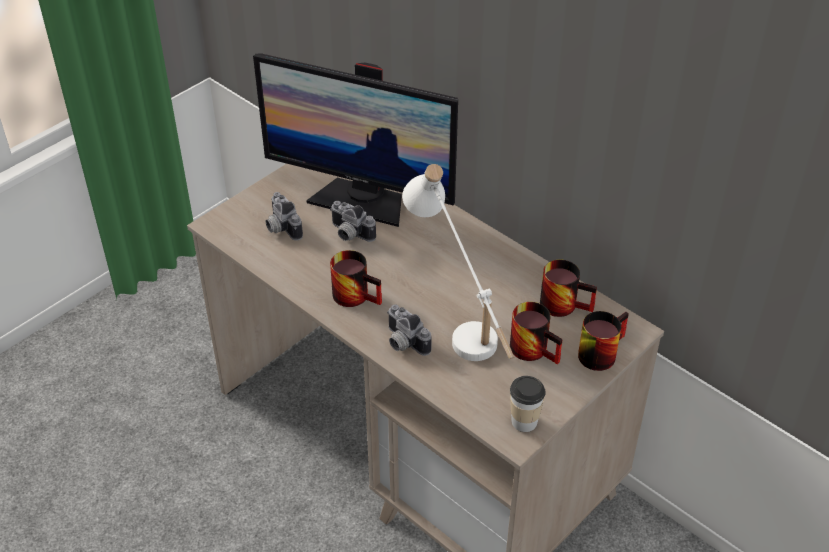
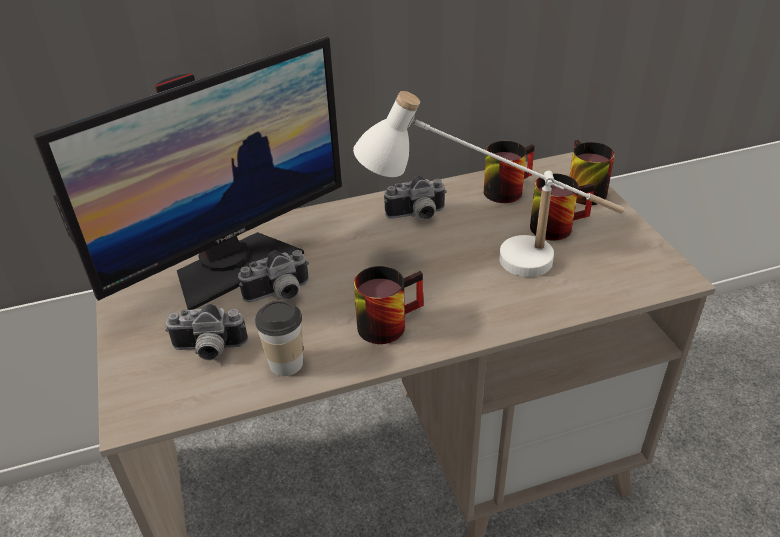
camera: 60 degrees left, 5 degrees down
camera [387,304,432,356] -> camera moved to [384,176,447,220]
cup [510,376,546,432] -> cup moved to [255,301,303,376]

